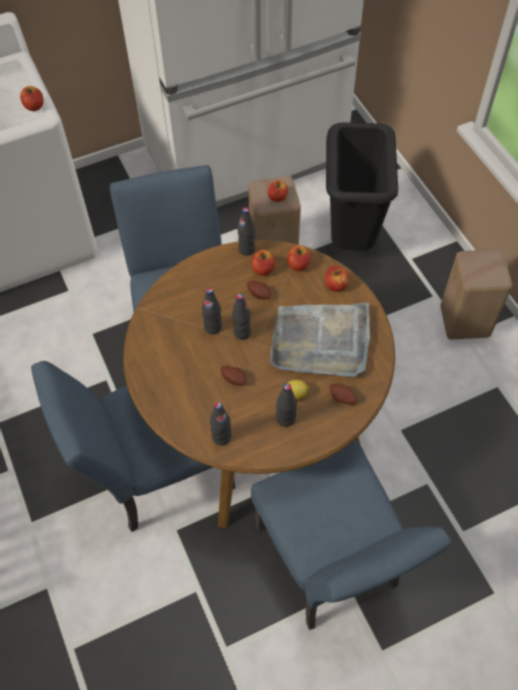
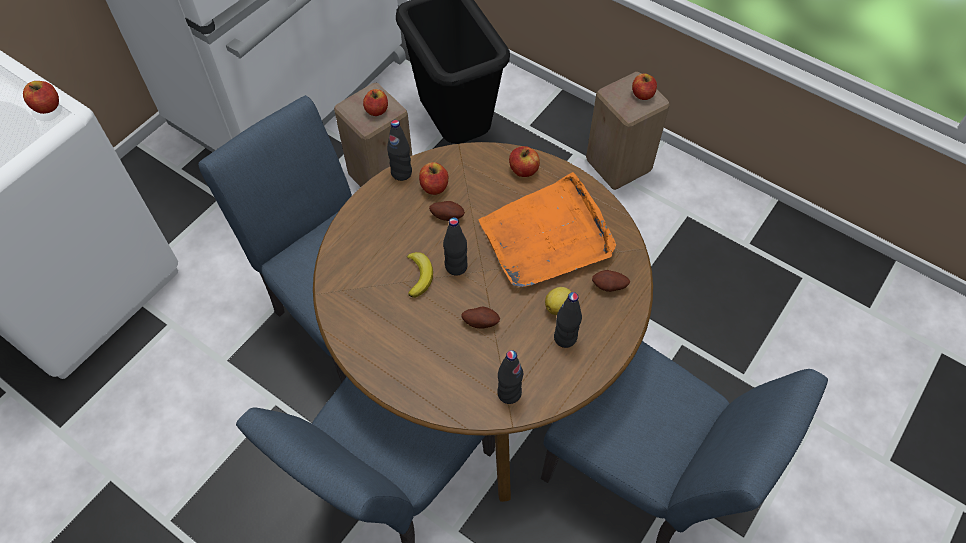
camera: 30 degrees left, 0 degrees up
black bottle [202,288,222,334] -> banana [407,252,433,298]
grey tray [270,302,370,377] -> orange tray [479,172,616,287]
apple [287,245,311,271] -> apple moved to [632,73,657,100]

